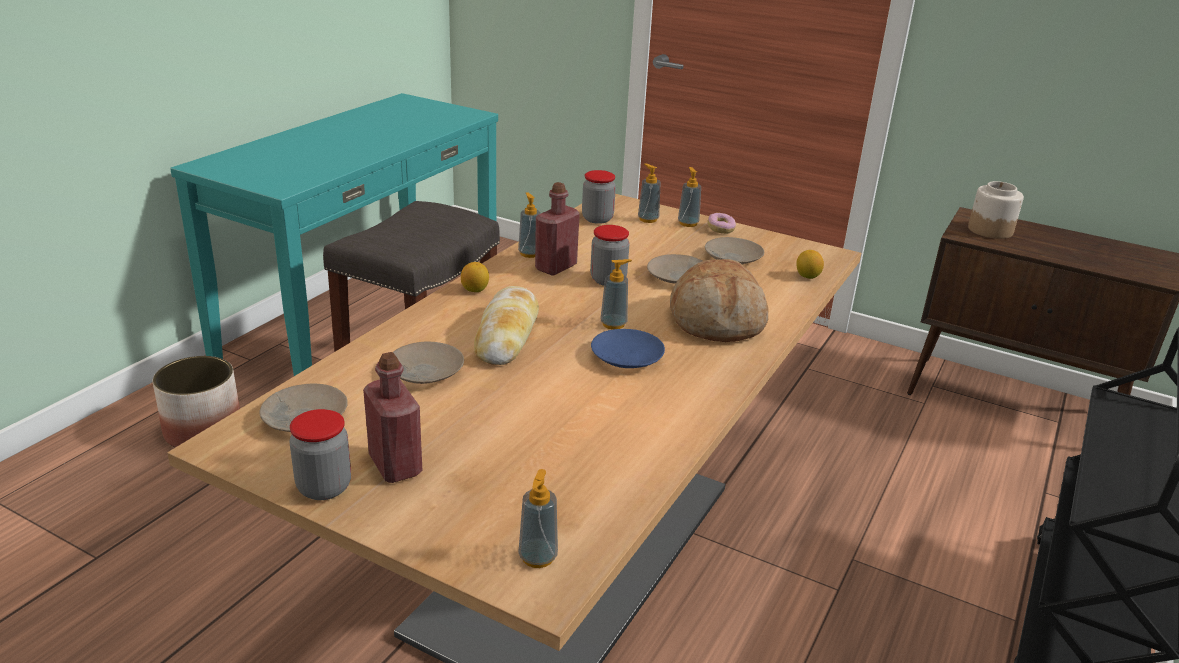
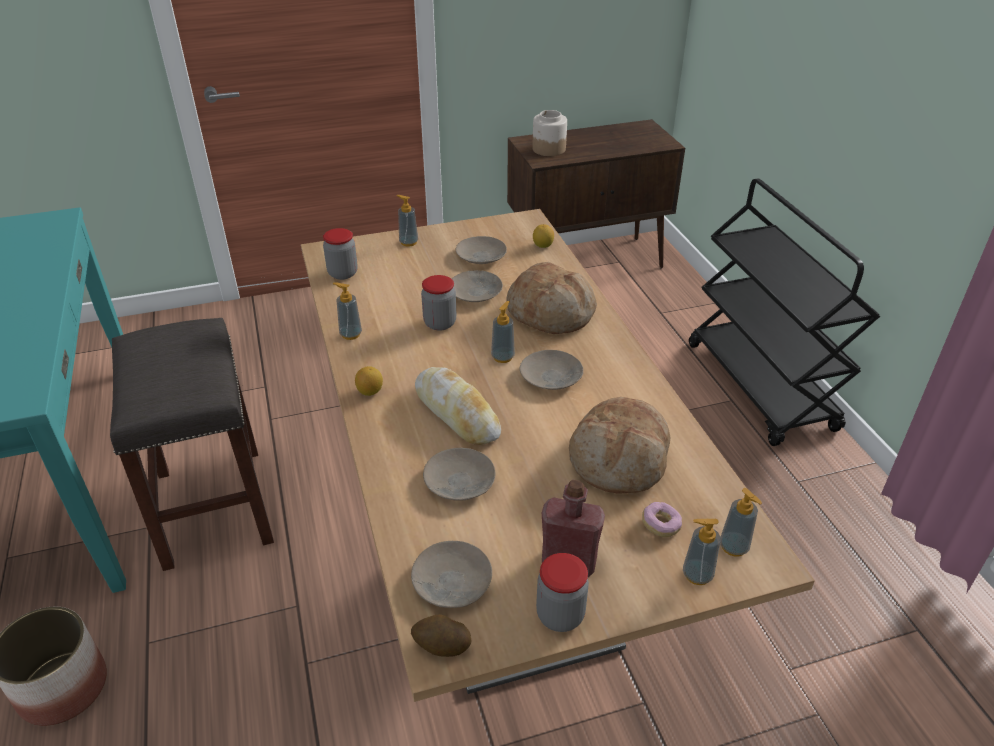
camera: 45 degrees left, 10 degrees up
red bottle [535,182,580,276] -> none
blue plate [591,329,665,368] -> beige plate [520,350,584,390]
soap dispenser [638,163,661,223] -> soap dispenser moved to [683,519,721,585]
donut [707,213,736,234] -> donut moved to [642,502,682,537]
none -> potato [411,614,472,657]
none -> bread [569,397,671,494]

